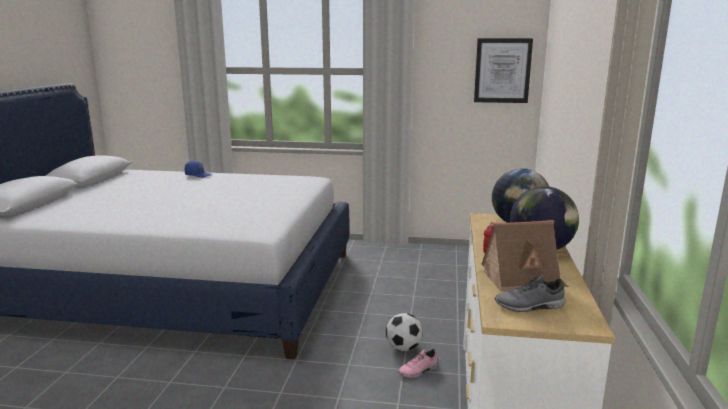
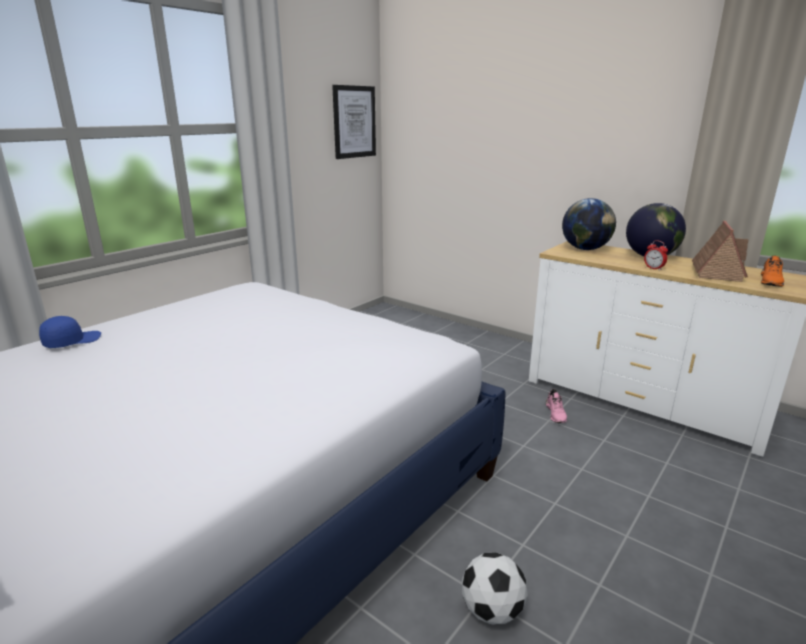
camera: 60 degrees left, 5 degrees up
football [386,313,423,351] -> football moved to [462,552,528,625]
grey shoe [495,275,566,312] -> orange shoe [761,256,784,287]

